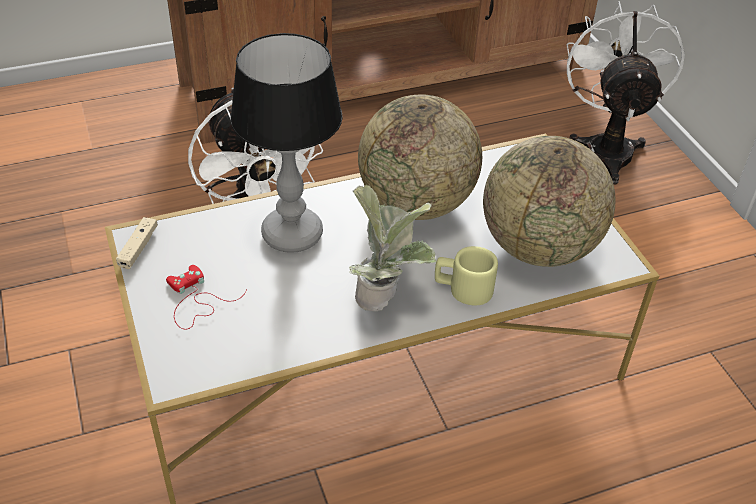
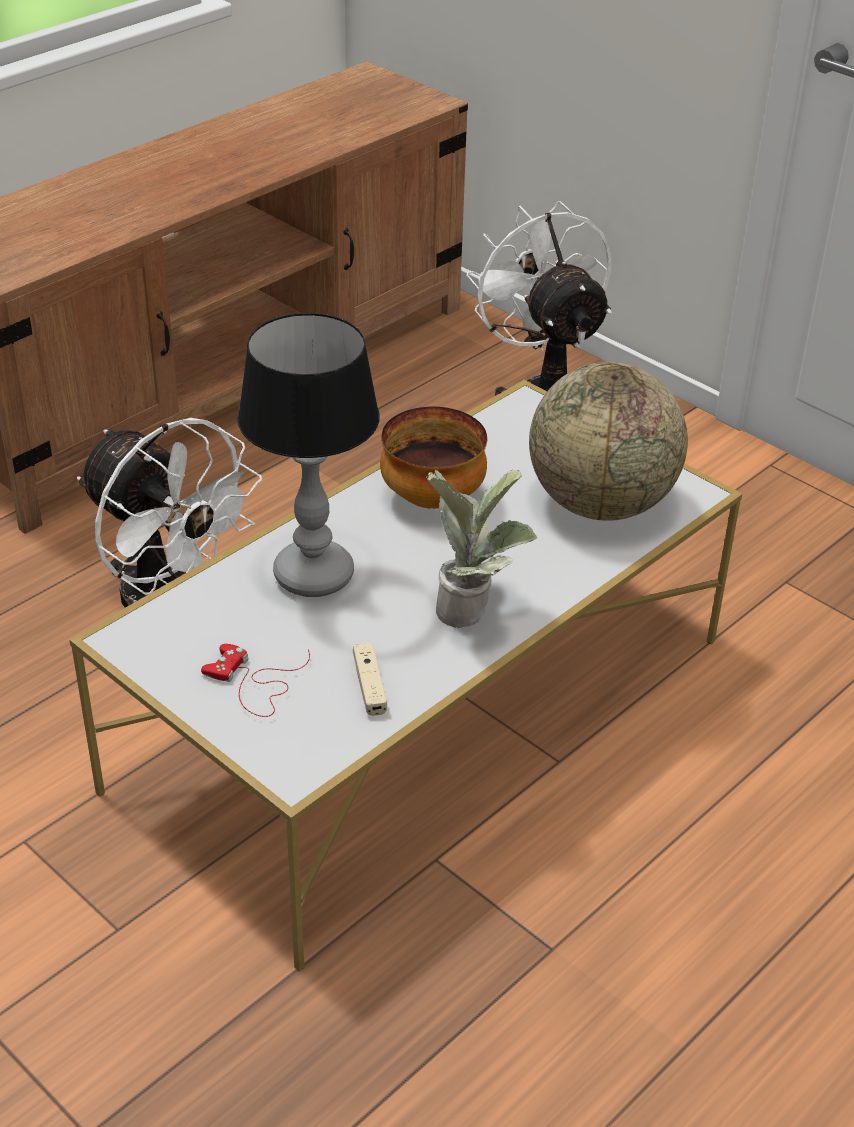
camera: 25 degrees left, 5 degrees down
beige game controller [116,217,158,269] -> beige game controller moved to [353,643,387,716]
globe [358,95,482,220] -> bowl [380,407,487,509]
beige mug [435,246,498,305] -> none

